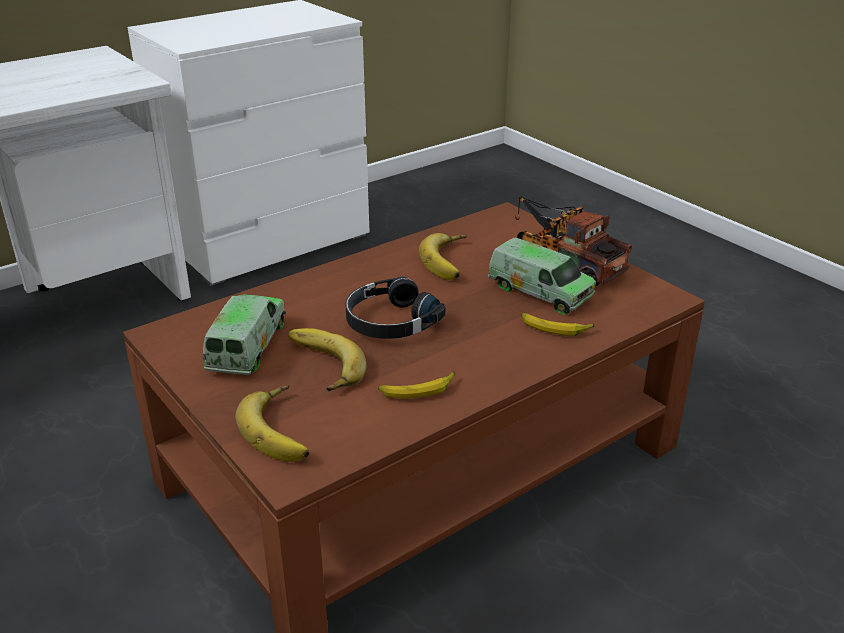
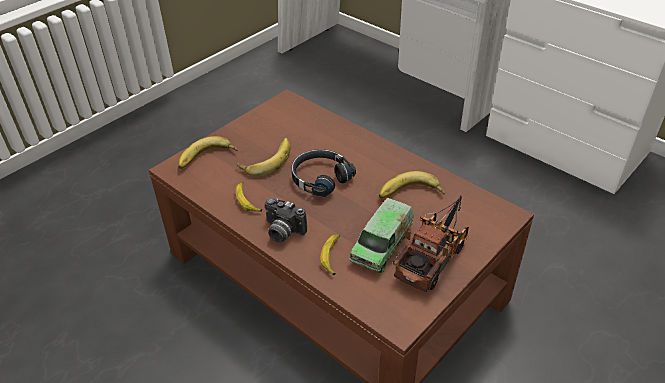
camera: 80 degrees right, 10 degrees up
toy truck [203,294,286,375] -> none
none -> camera [265,198,307,243]

